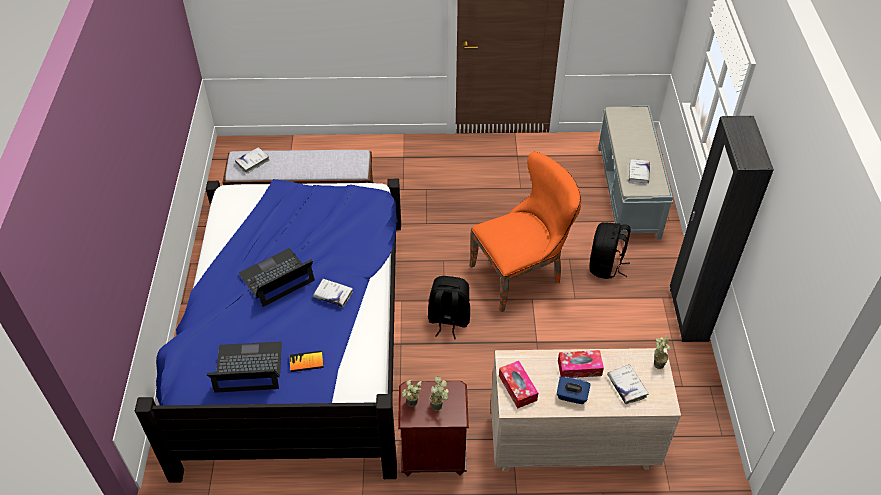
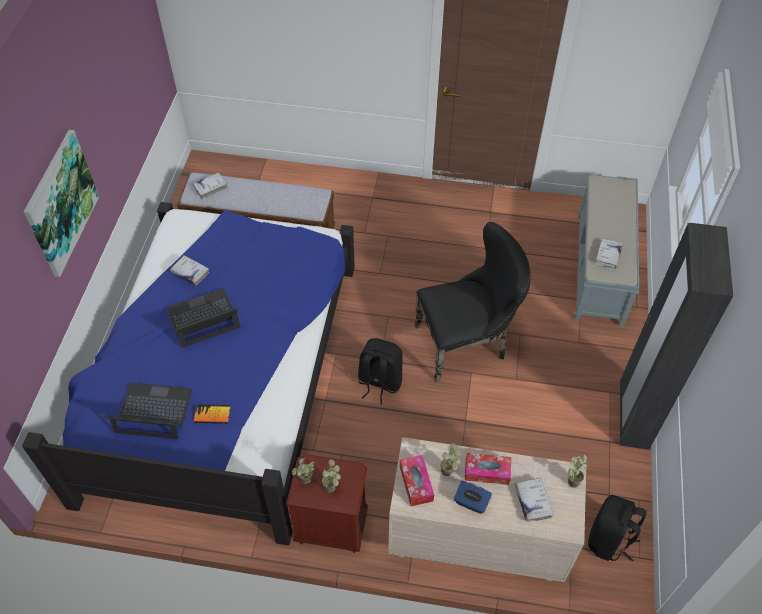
camera: 10 degrees right, 5 degrees up
white book [313,279,353,307] -> white book moved to [170,255,210,286]
orange chair [470,152,581,312] -> black chair [414,222,531,382]
black backpack [589,222,630,279] -> black backpack moved to [588,495,646,561]
none -> picture [24,130,99,277]
none -> potted plant [440,443,461,476]

